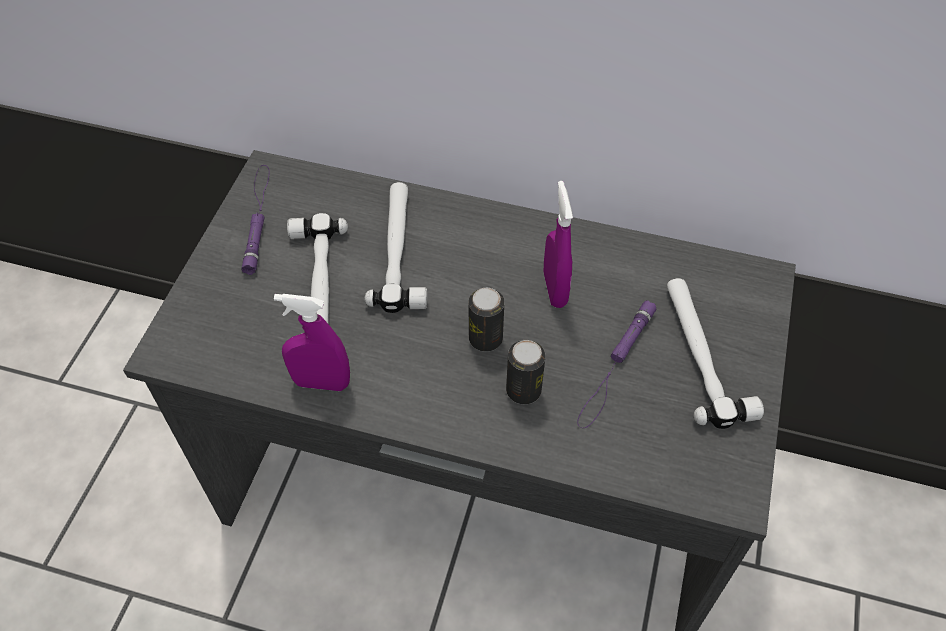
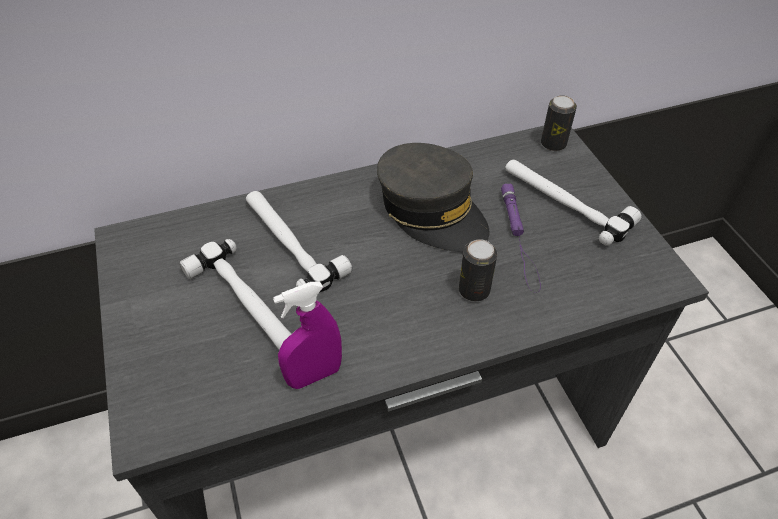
camera: 35 degrees left, 5 degrees down
purple flashlight [242,165,269,275] -> none
can [469,288,505,352] -> can moved to [541,95,577,151]
purple spray bottle [544,181,573,308] -> grey cap [377,143,490,252]

